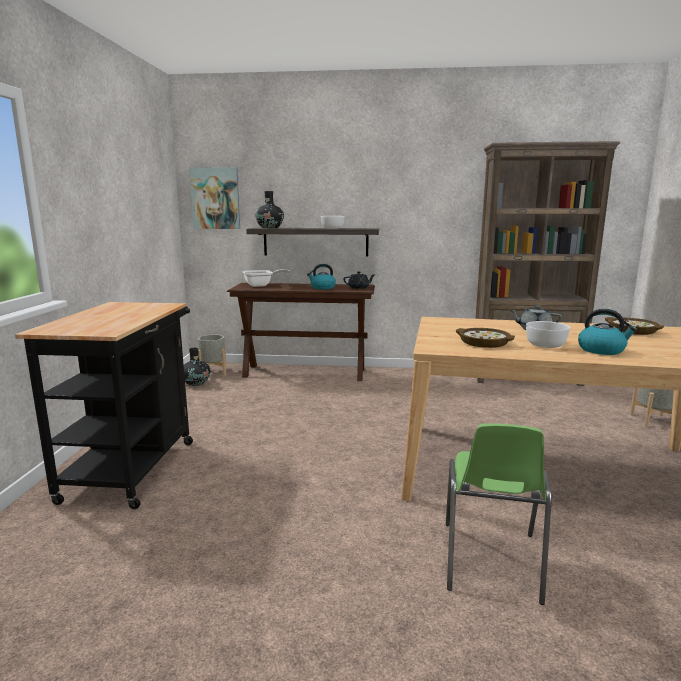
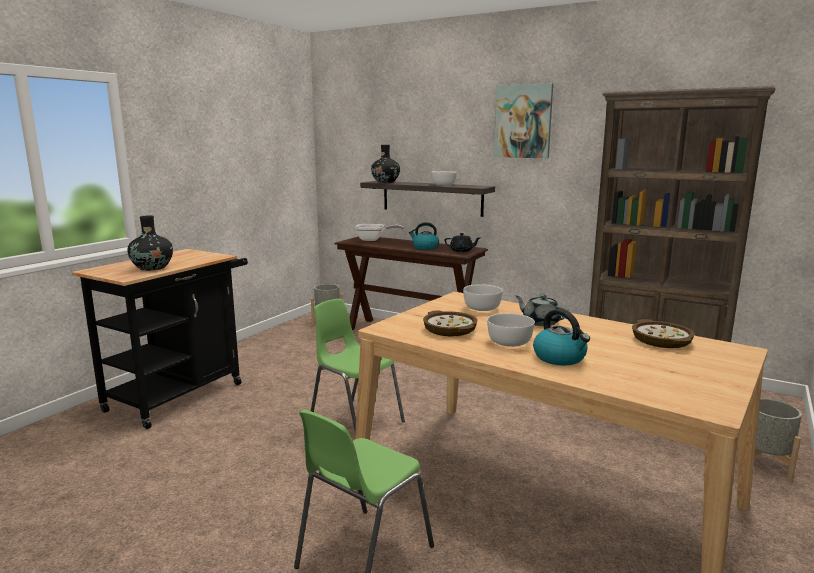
camera: 25 degrees right, 0 degrees up
black vase [184,348,210,386] -> black vase moved to [127,215,173,271]
picture [189,167,240,229] -> picture moved to [494,83,553,158]
none -> green chair [311,299,405,432]
none -> white bowl [463,284,503,311]

